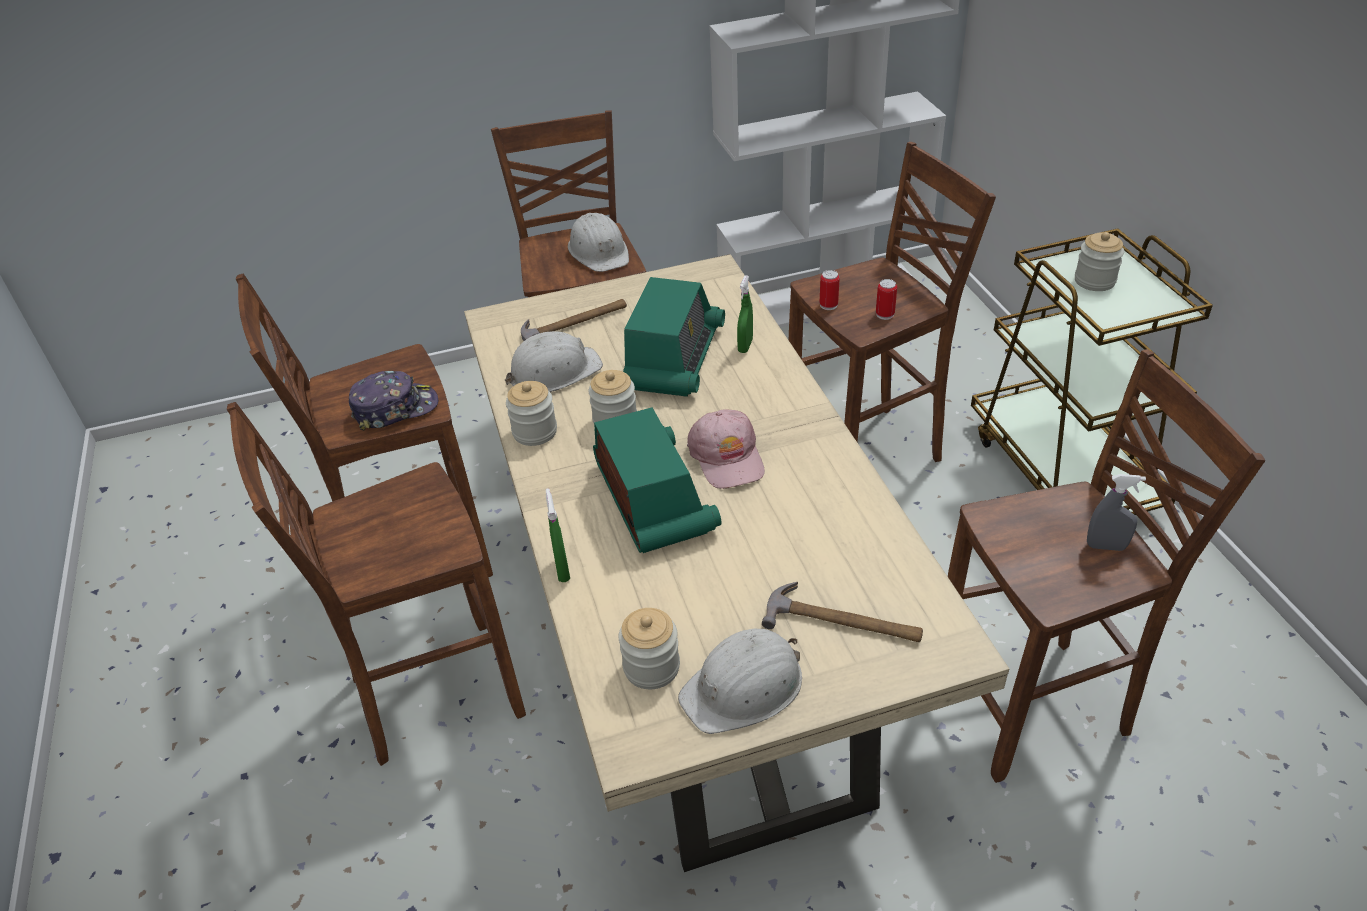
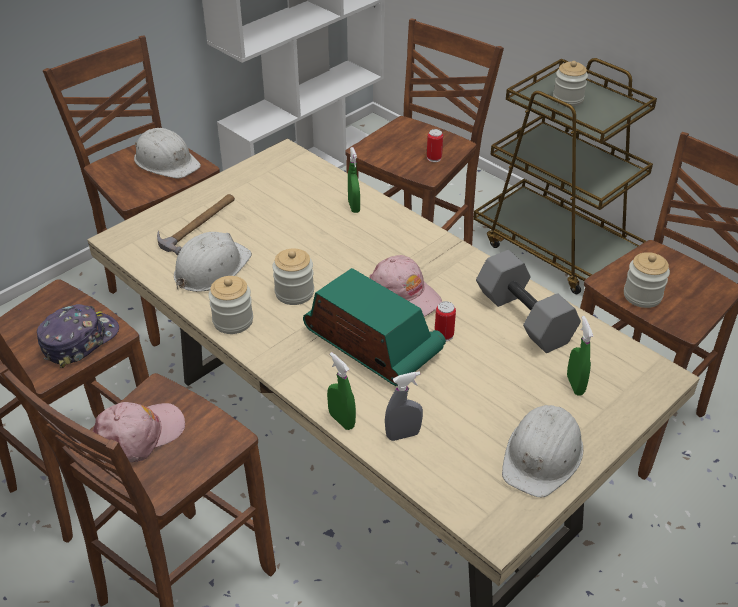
camera: 30 degrees left, 0 degrees up
jar [619,608,680,689] -> jar moved to [624,252,670,308]
radio [623,277,725,397] -> none
hammer [762,582,923,642] -> green spray bottle [567,316,593,396]
can [820,270,840,310] -> can moved to [435,301,456,342]
grey spray bottle [1087,474,1146,551] -> grey spray bottle moved to [385,371,423,441]
none -> pink cap [93,402,185,463]
none -> grey dumbbell [476,250,581,353]

